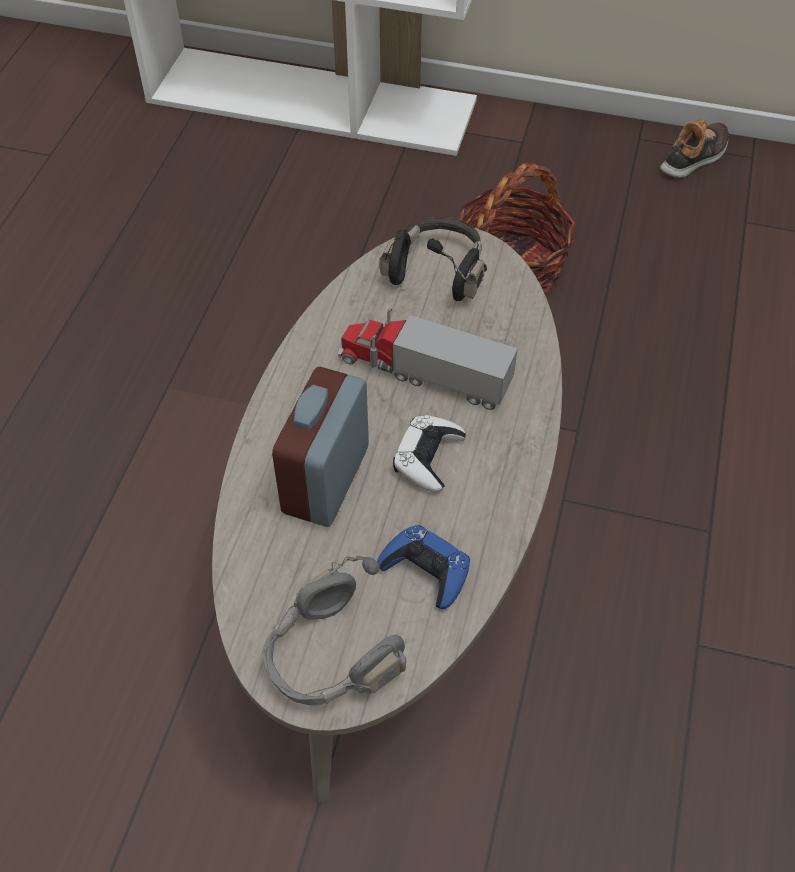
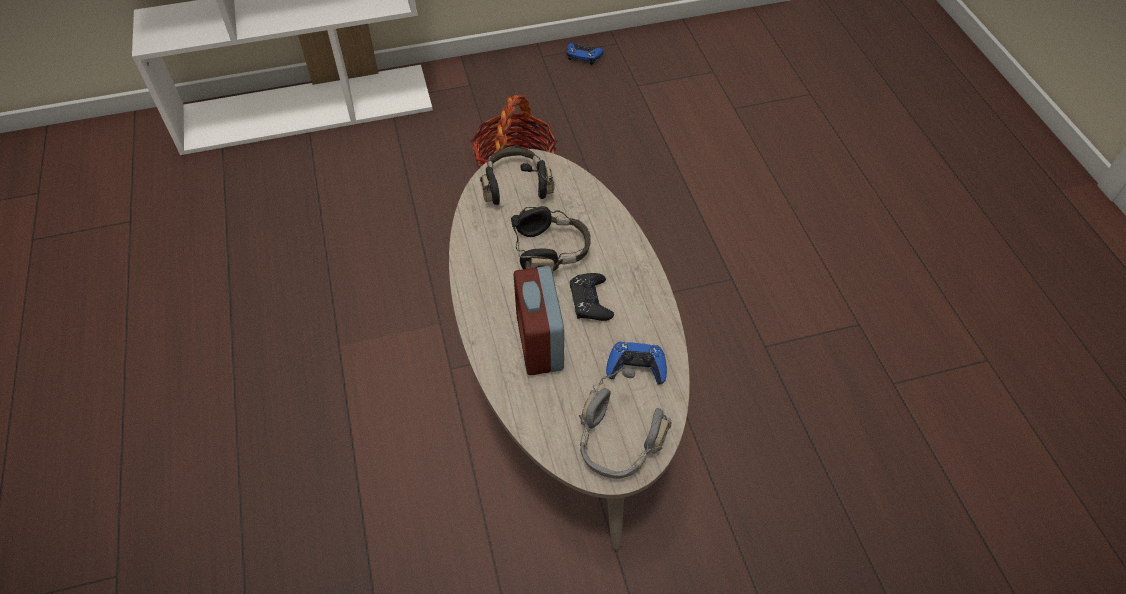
camera: 30 degrees left, 0 degrees up
toy truck [338,309,518,410] -> black headphones [511,206,591,273]
white game controller [393,415,466,492] -> black game controller [570,273,614,321]
shoe [660,119,729,178] -> blue game controller [567,42,603,65]

